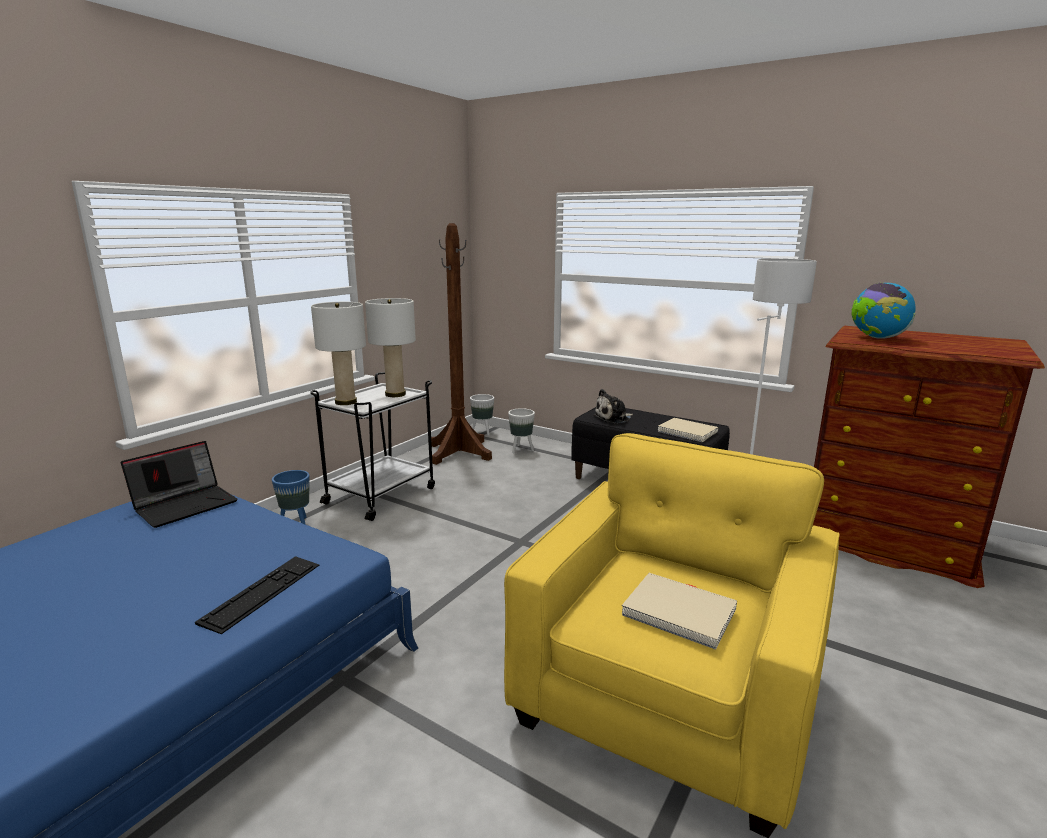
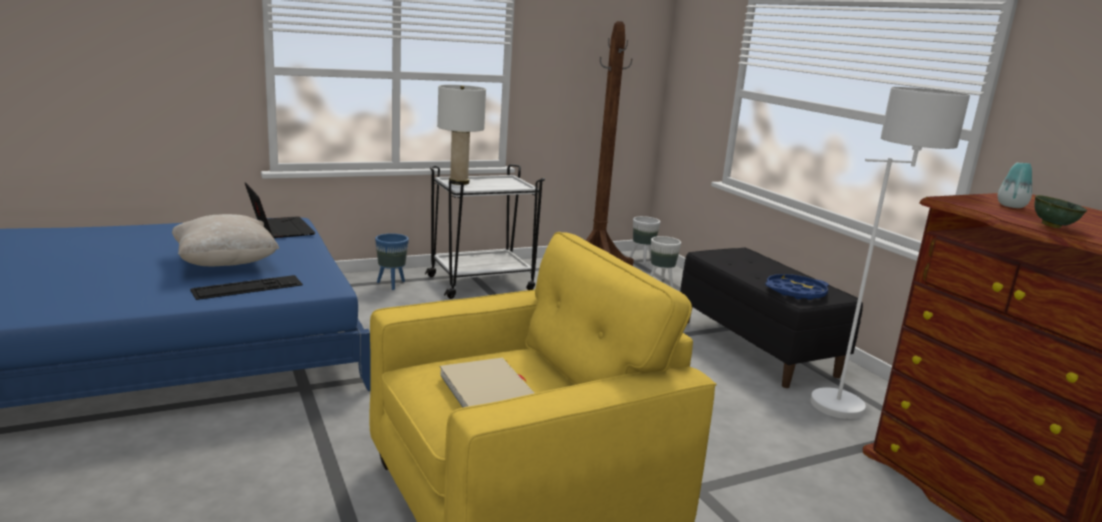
camera: 30 degrees right, 0 degrees up
laptop [121,441,238,528] -> laptop turned 105 degrees counterclockwise [245,182,315,238]
white table lamp [365,298,416,397] -> none
plush toy [593,389,633,423] -> none
beige book [658,418,718,442] -> blue tray [765,274,829,300]
globe [851,282,916,339] -> vase [998,163,1032,208]
none -> beige pillow [172,214,279,266]
none -> green bowl [1034,195,1087,228]

